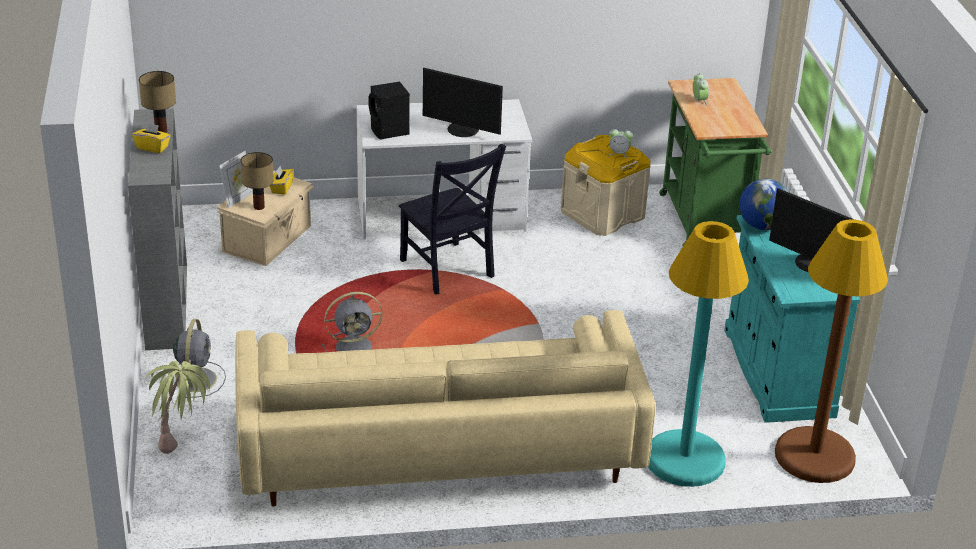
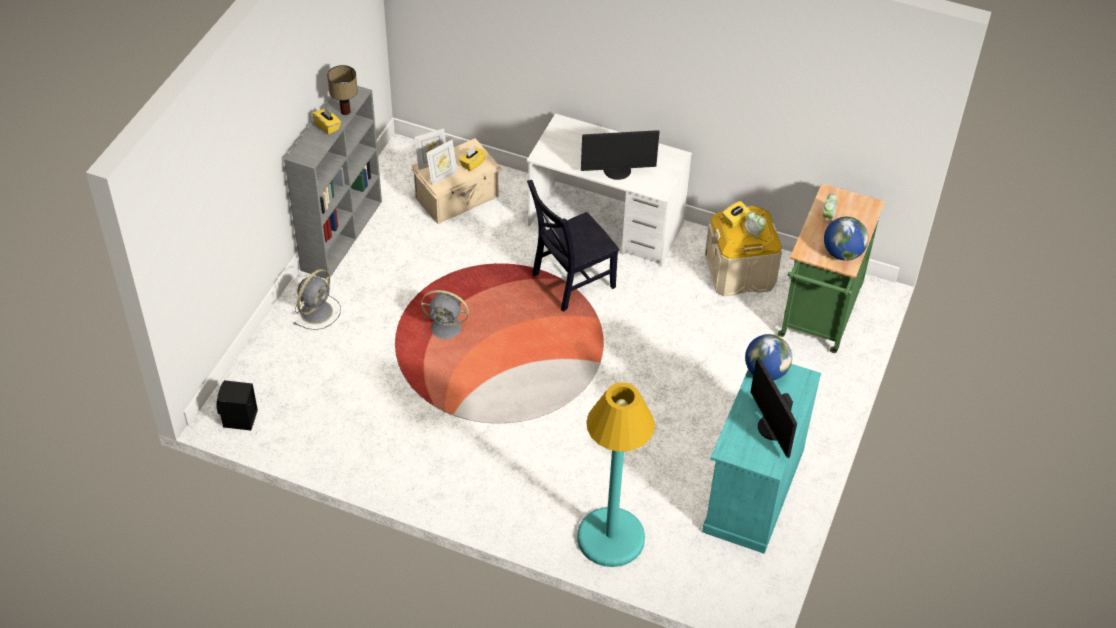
camera: 30 degrees right, 15 degrees up
potted plant [145,361,212,454] -> none
beige sofa [235,310,656,507] -> none
table lamp [240,152,274,210] -> picture frame [426,140,457,185]
black speaker [368,81,410,140] -> black speaker moved to [217,380,258,430]
black chair [399,144,506,295] -> black chair turned 60 degrees clockwise [527,180,619,312]
monitor [423,68,503,137] -> monitor turned 60 degrees counterclockwise [581,130,660,180]
brown floor lamp [775,219,888,483] -> none
none -> yellow tissue box [722,201,751,228]
none -> globe [824,217,869,261]

